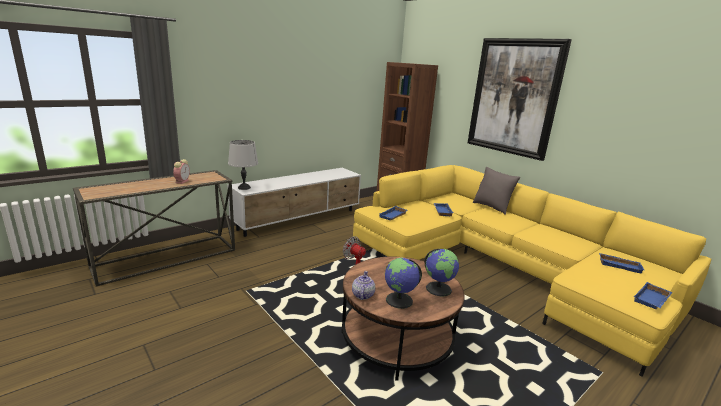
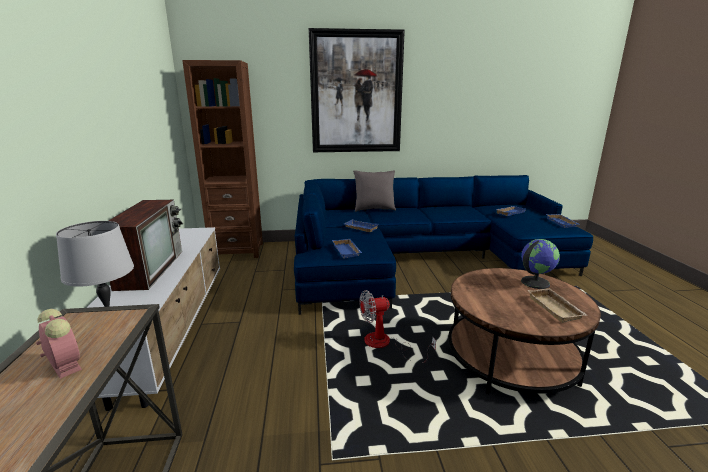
camera: 55 degrees left, 0 degrees up
teapot [352,271,375,300] -> none
yellow sofa [353,165,711,377] -> blue sofa [294,175,593,315]
globe [385,258,422,309] -> beige tray [528,288,587,323]
none -> television [109,200,183,291]

